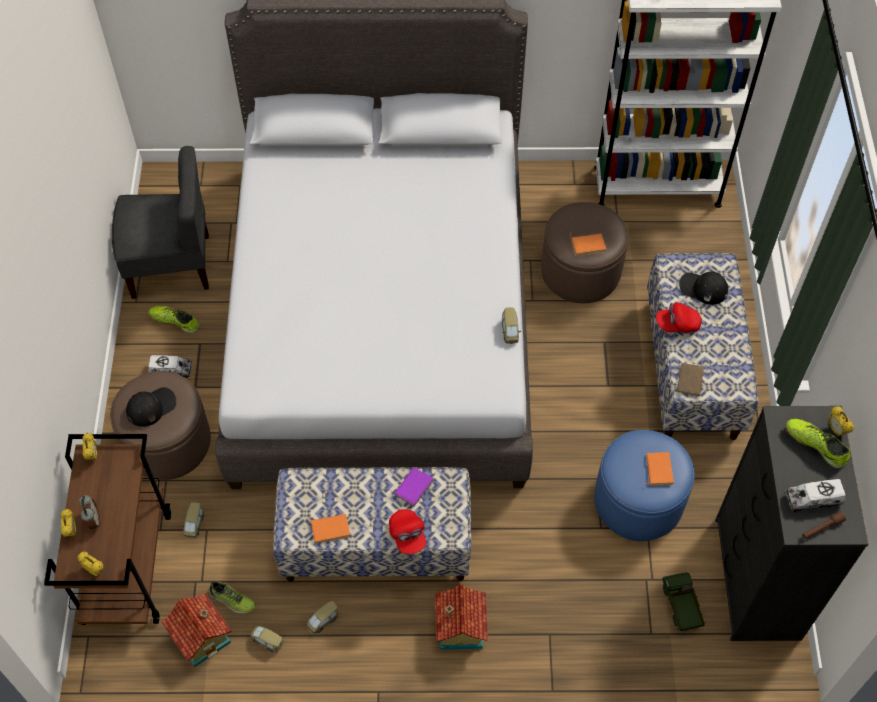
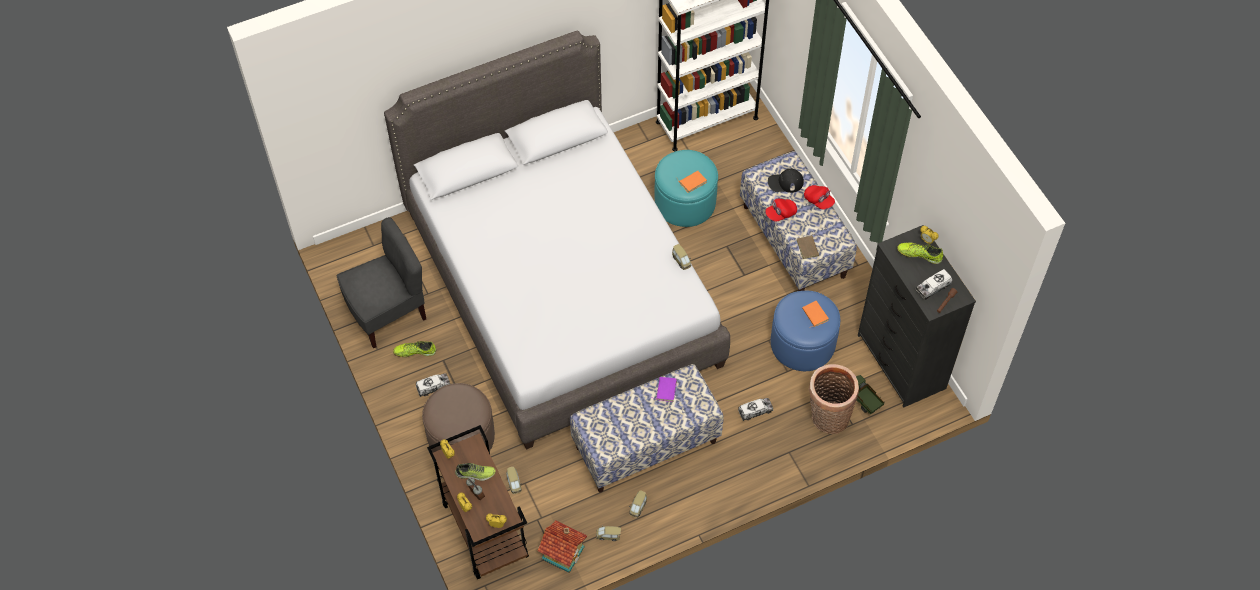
camera: 25 degrees left, 0 degrees up
black cap [126,387,176,427] -> none
shoe [209,581,256,614] -> shoe moved to [455,463,496,481]
orange book [309,513,350,544] -> none
red cap [389,509,426,554] -> red cap moved to [804,185,835,210]
toy house [435,584,488,650] -> none
brown ottoman [541,202,628,303] -> turquoise ottoman [654,150,718,227]
none -> toy truck [738,398,773,421]
none -> basket [808,364,859,434]

